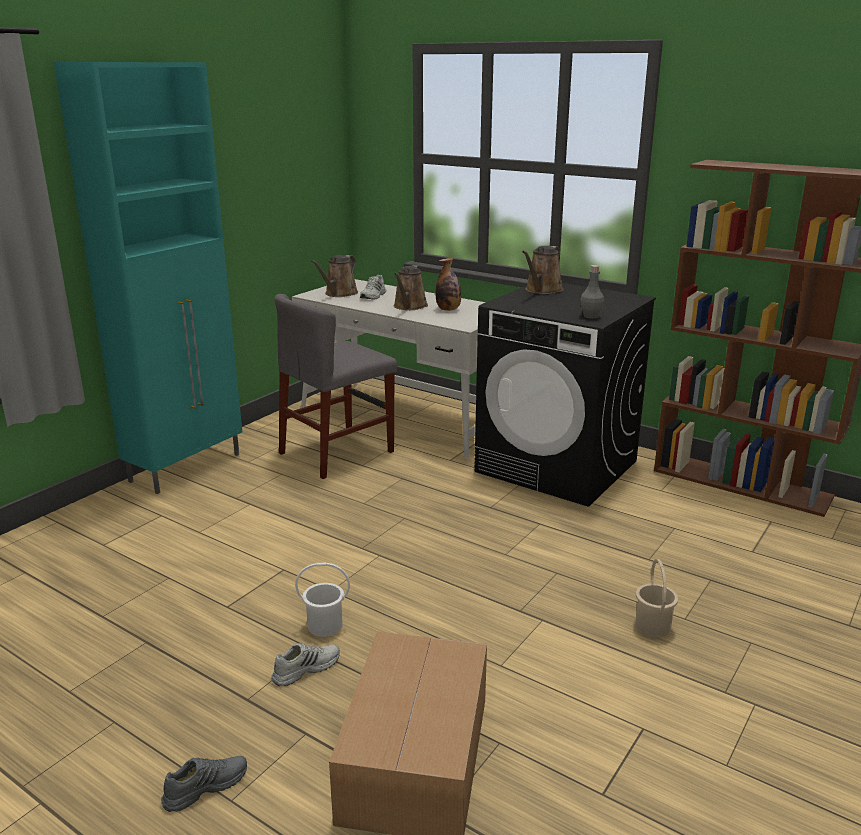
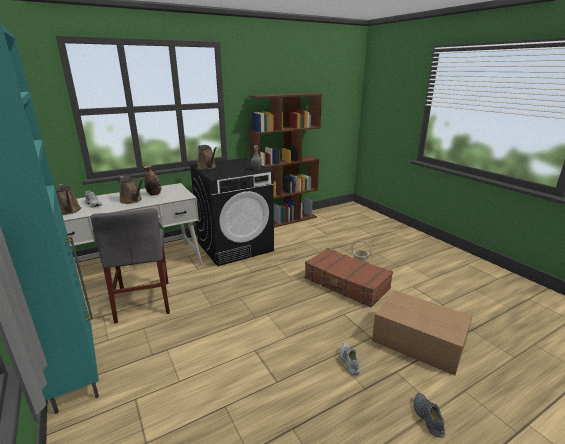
camera: 65 degrees left, 0 degrees up
white bucket [295,563,350,637] -> none
none -> brown suitcase [305,248,393,308]

